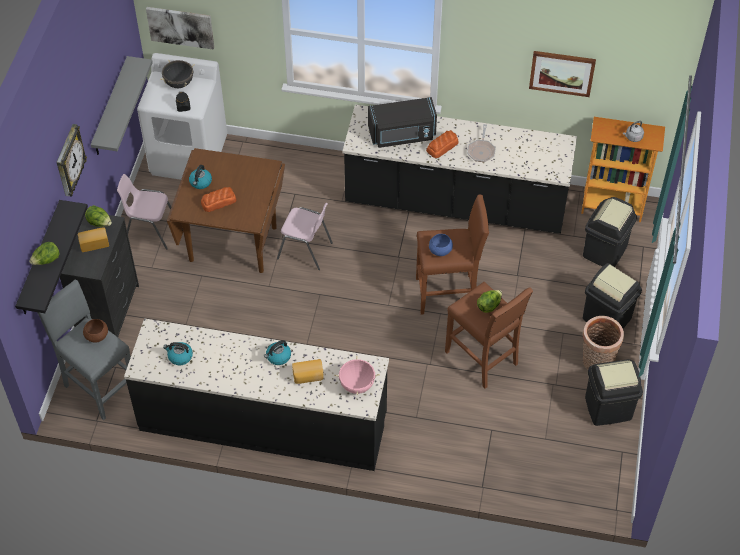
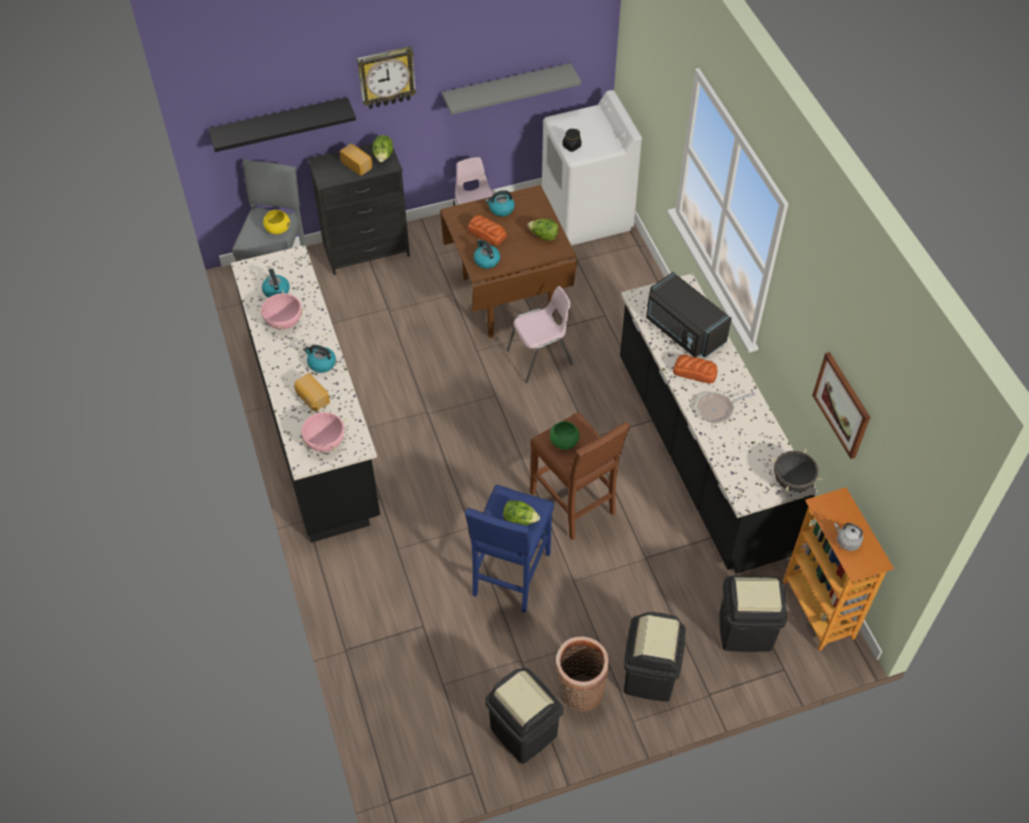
camera: 60 degrees right, 0 degrees up
lettuce [29,242,60,265] -> lettuce moved to [528,219,559,241]
brown bowl [83,319,108,343] -> yellow bowl [263,210,290,234]
picture [146,7,214,49] -> none
black cooking pot [160,60,195,88] -> black cooking pot moved to [771,449,822,492]
pink chair [277,203,333,270] -> pink chair turned 105 degrees counterclockwise [507,286,573,383]
blue bowl [429,234,453,256] -> green bowl [550,421,579,450]
brown stool [445,282,533,389] -> blue stool [465,484,554,613]
none -> pink cooking pot [256,290,306,331]
none -> kettle [474,239,500,269]

